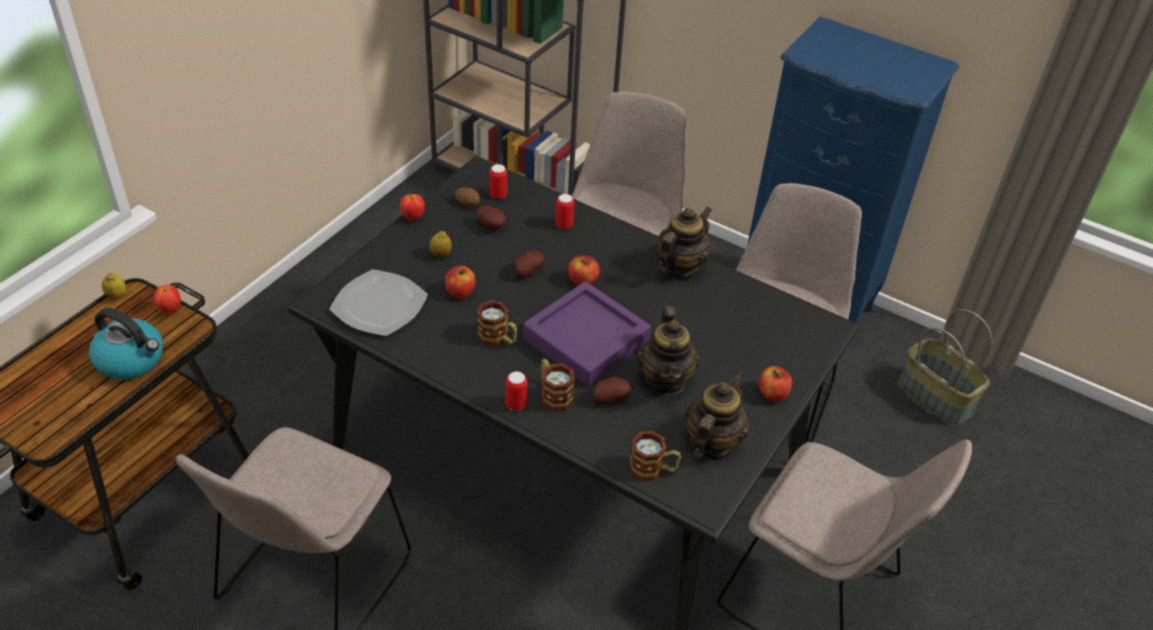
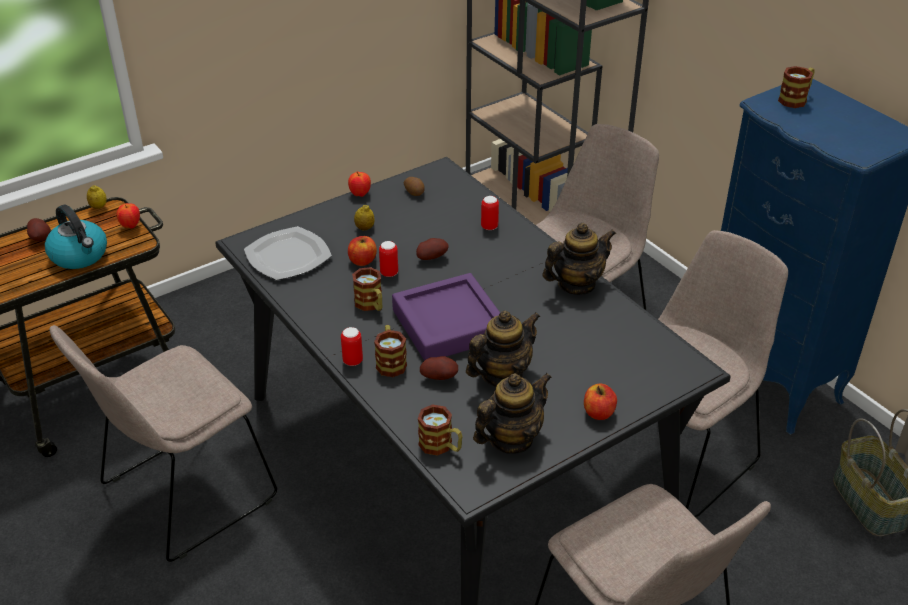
camera: 25 degrees right, 5 degrees down
potato [476,206,506,229] -> potato moved to [27,218,51,241]
can [489,164,507,199] -> can moved to [379,241,398,277]
apple [568,256,600,285] -> none
teapot [637,306,700,395] -> teapot turned 150 degrees counterclockwise [466,310,541,387]
none -> mug [778,66,814,108]

